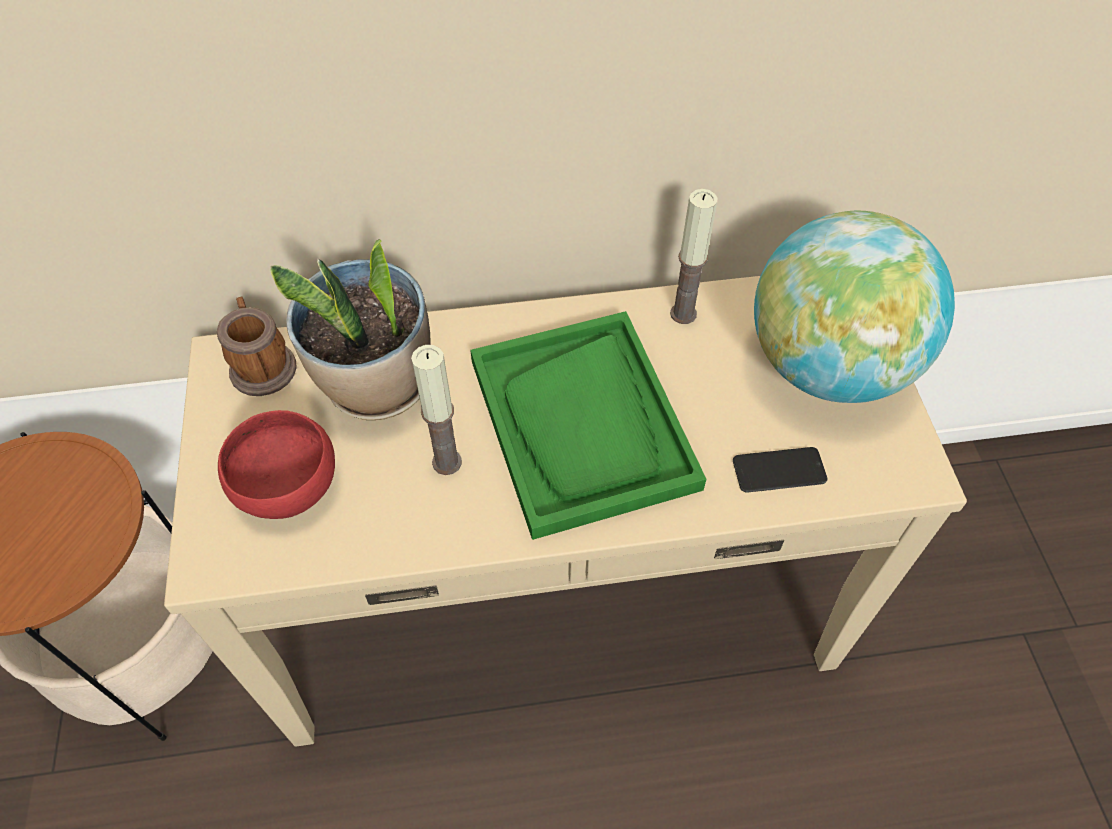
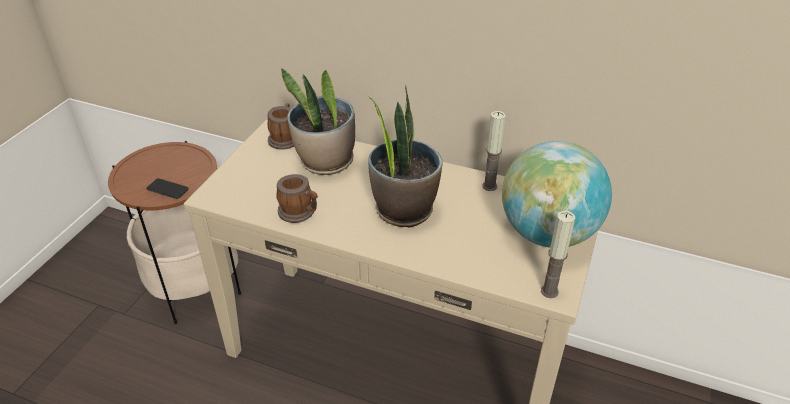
camera: 30 degrees right, 15 degrees down
red bowl [218,410,335,519] -> none
candle [411,345,462,475] -> candle moved to [541,211,575,298]
green tray [470,311,706,540] -> potted plant [368,85,443,227]
phone [733,447,827,492] -> phone moved to [146,178,189,199]
none -> mug [276,174,318,223]

